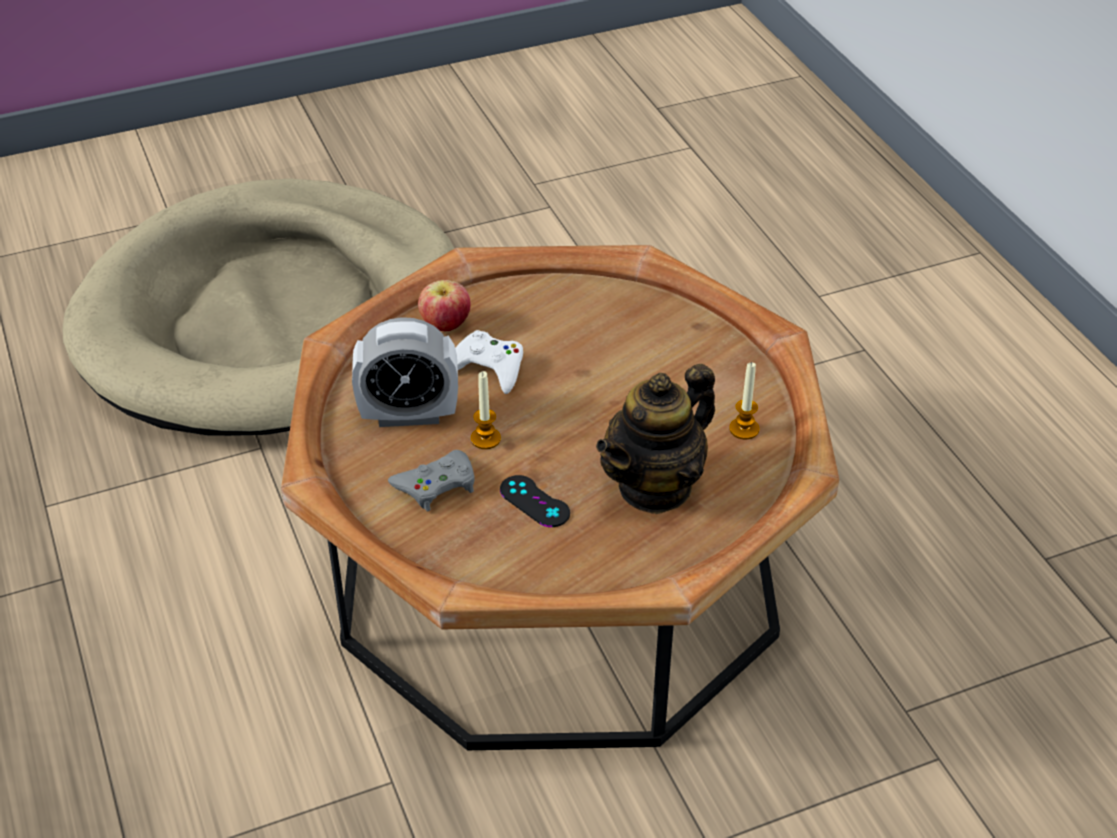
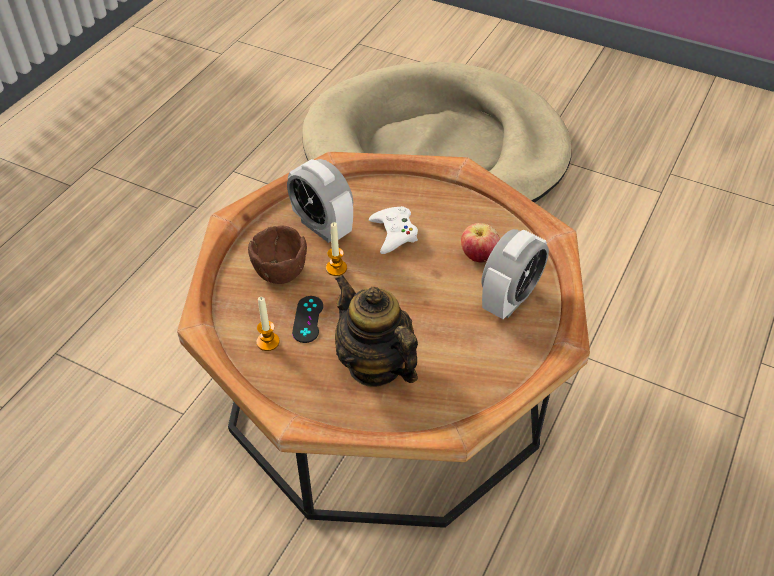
camera: 50 degrees right, 5 degrees up
grey game controller [388,450,475,511] -> brown bowl [248,226,307,284]
apple [418,280,471,331] -> apple moved to [461,223,500,263]
teapot [596,364,715,514] -> teapot turned 45 degrees clockwise [335,275,418,387]
candle [729,362,759,440] -> candle moved to [256,297,280,351]
none -> alarm clock [482,229,549,319]

